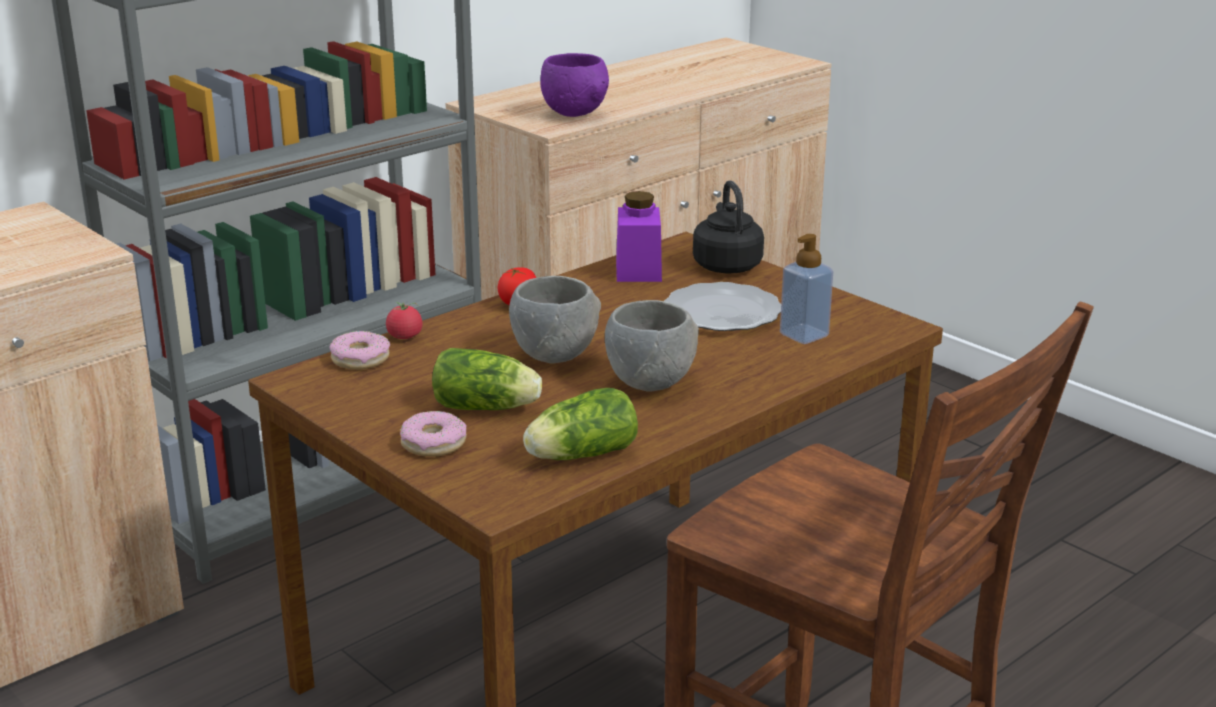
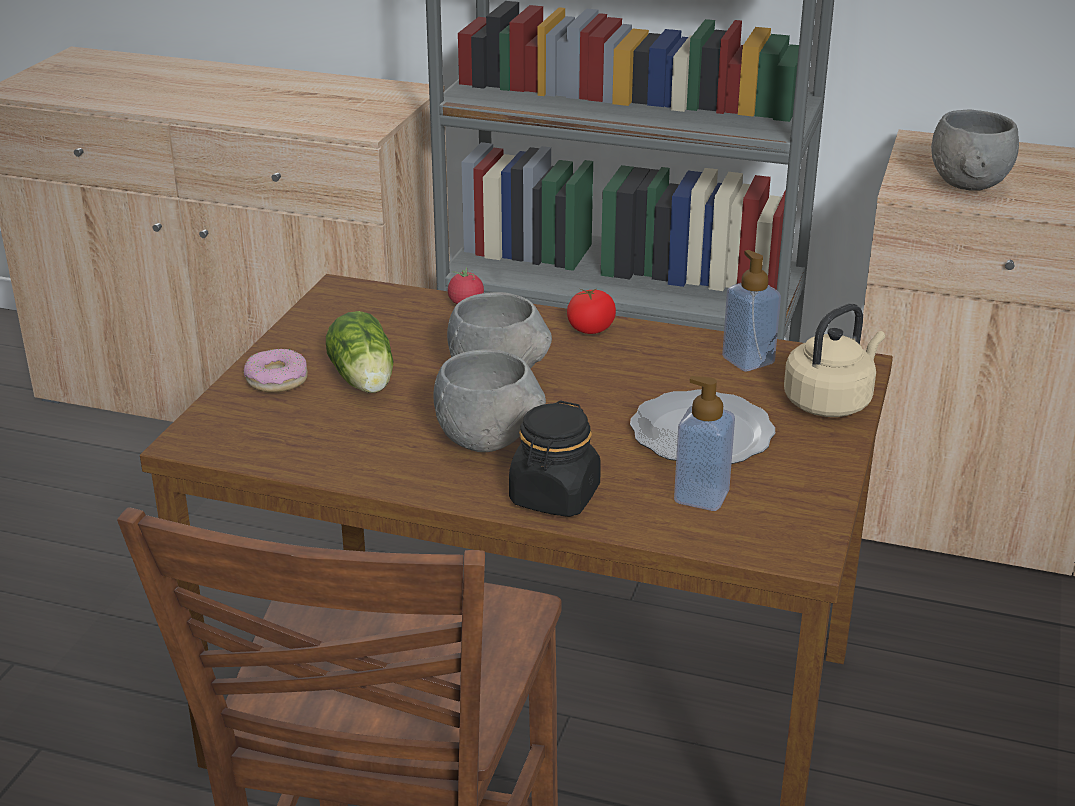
camera: 60 degrees right, 5 degrees up
donut [329,331,390,370] -> none
lettuce [523,388,638,460] -> none
purple bowl [541,53,609,117] -> grey bowl [931,110,1019,191]
purple jar [616,191,662,282] -> soap dispenser [722,250,781,371]
black kettle [693,180,764,273] -> beige kettle [784,304,885,417]
none -> black jar [509,401,601,517]

